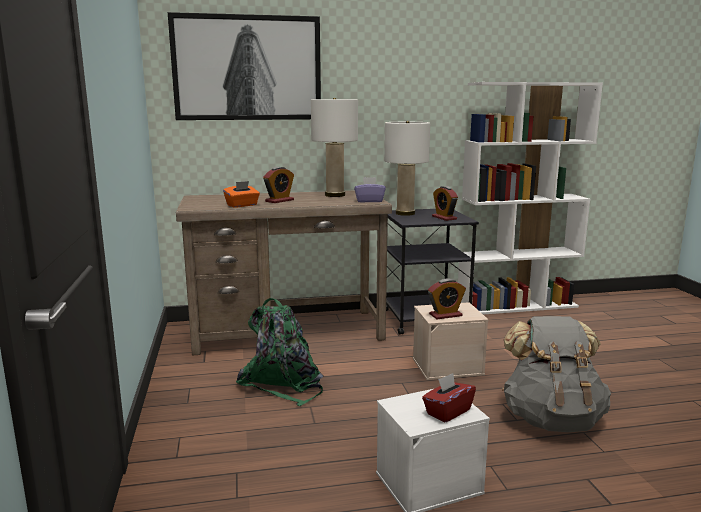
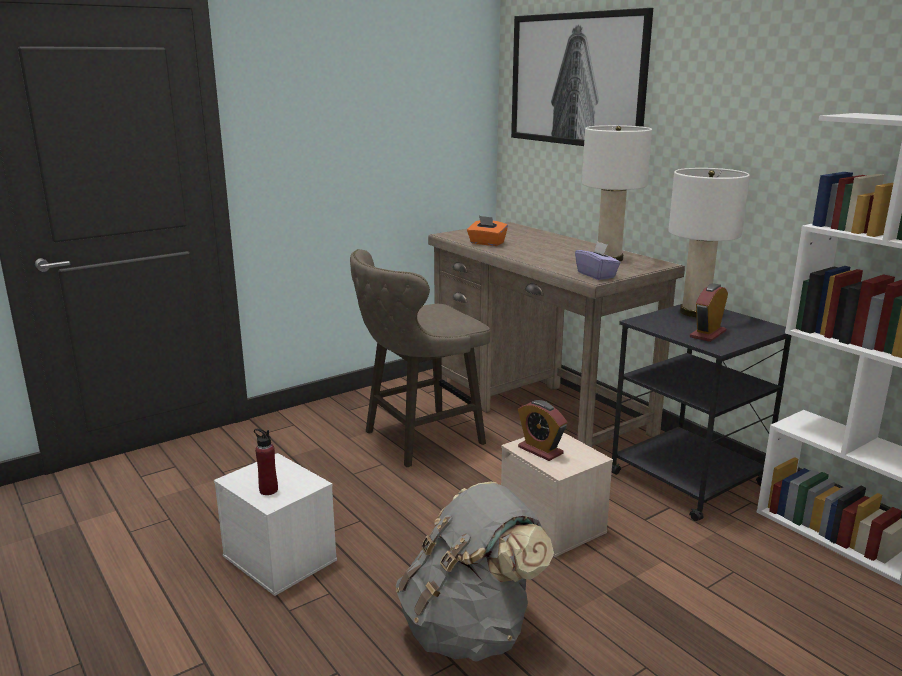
camera: 65 degrees right, 5 degrees up
green backpack [236,298,324,406] -> beige stool [350,249,491,467]
alarm clock [263,167,294,203] -> none
red tissue box [422,373,476,423] -> red bottle [254,429,278,495]

